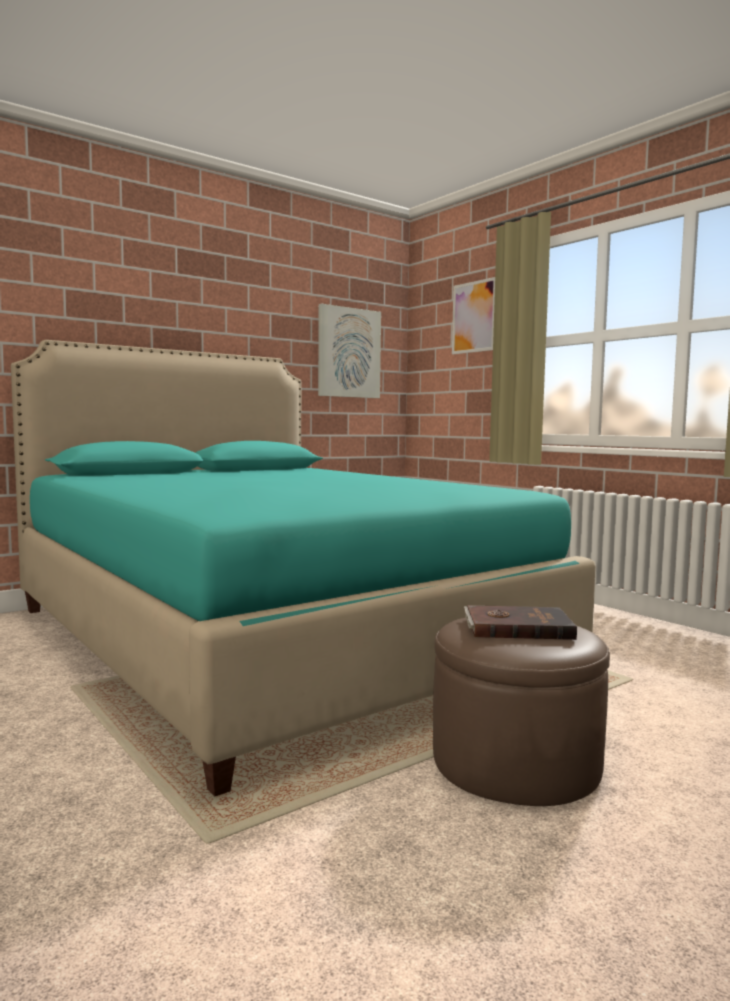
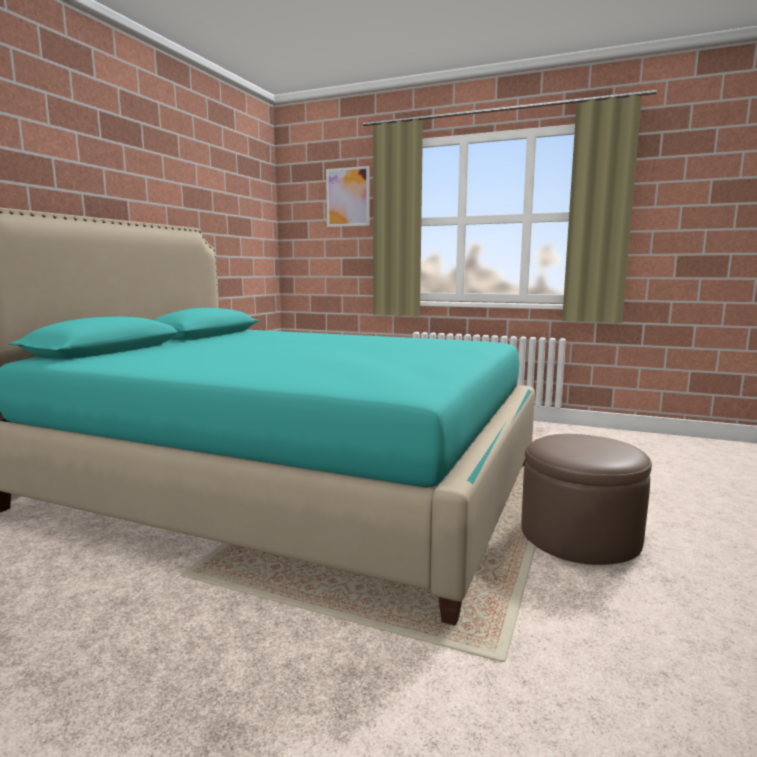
camera: 30 degrees left, 5 degrees up
picture [318,304,381,398] -> none
brown book [464,605,577,640] -> none

